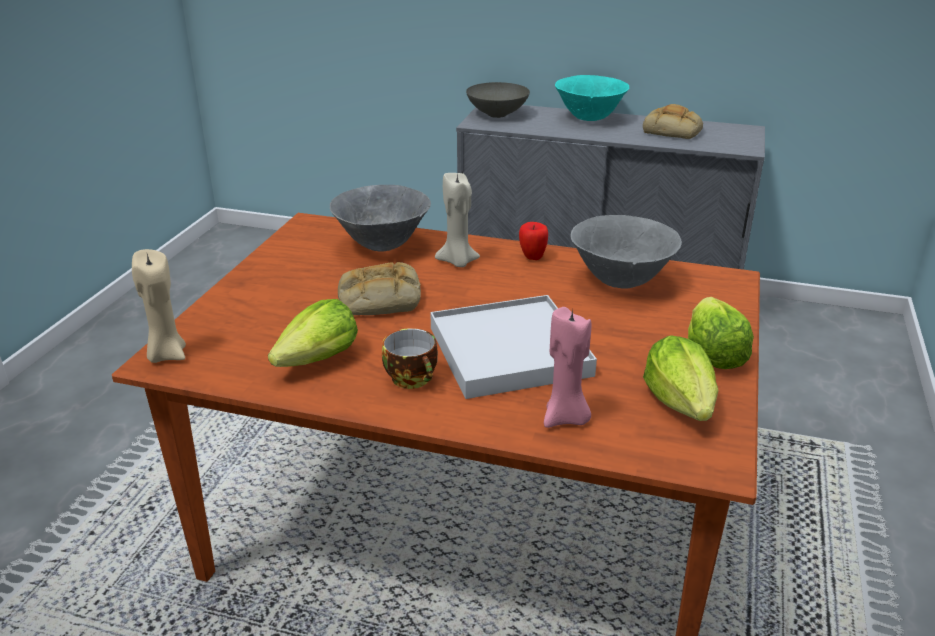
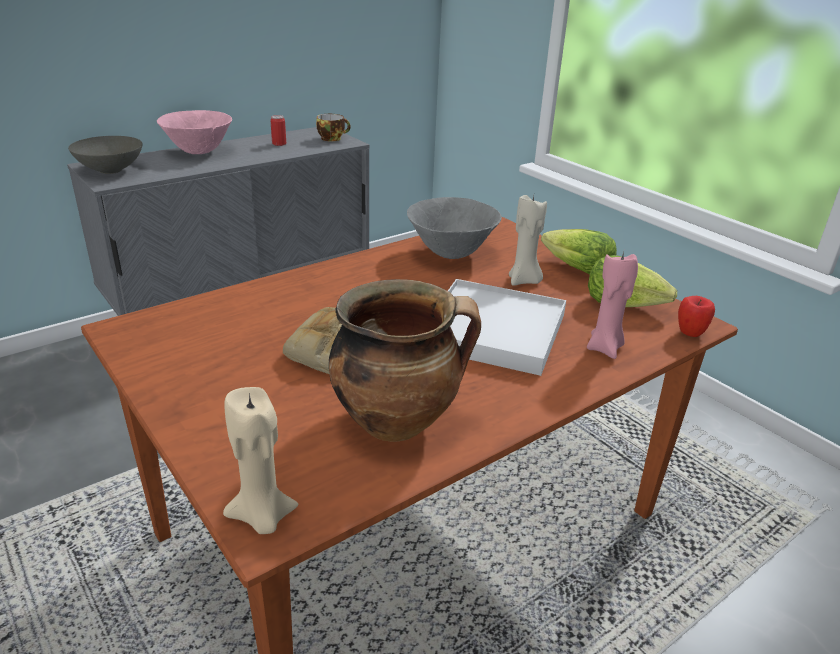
camera: 55 degrees left, 0 degrees up
lettuce [268,299,358,367] -> cooking pot [329,279,481,442]
grey bowl [330,185,431,252] -> none
cup [382,328,438,389] -> cup moved to [316,114,351,141]
beige candle [435,172,480,267] -> beige candle moved to [509,195,547,286]
apple [519,222,548,260] -> apple moved to [678,296,715,337]
turquoise bowl [555,75,629,121] -> pink bowl [157,110,232,154]
bread [643,104,703,139] -> can [270,115,286,146]

